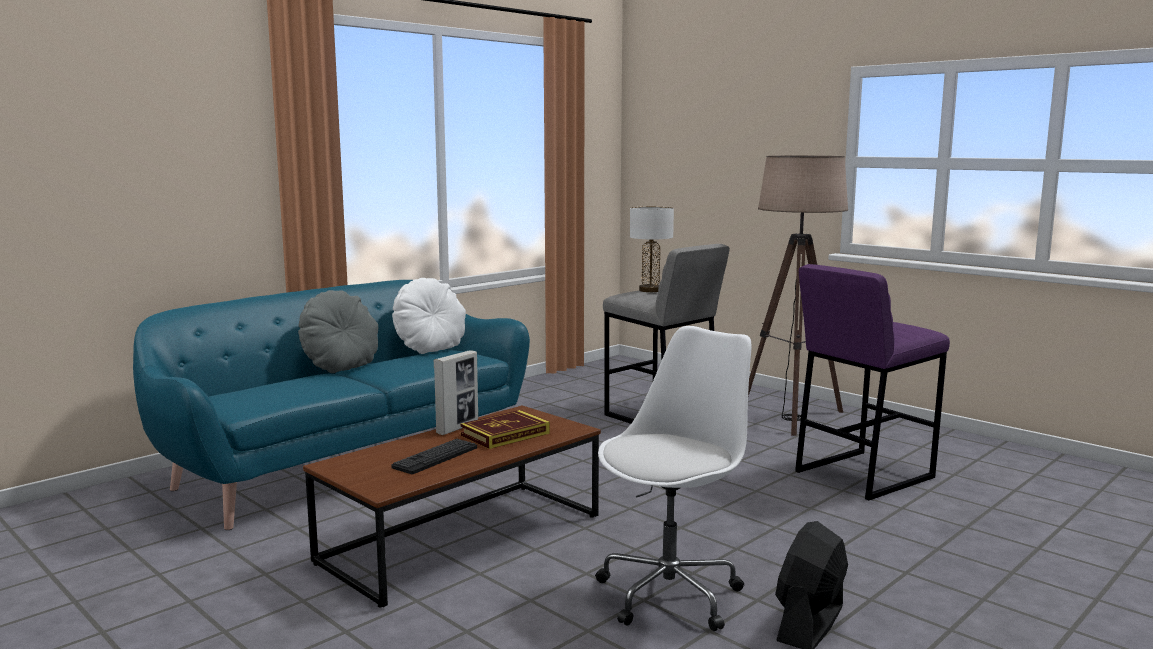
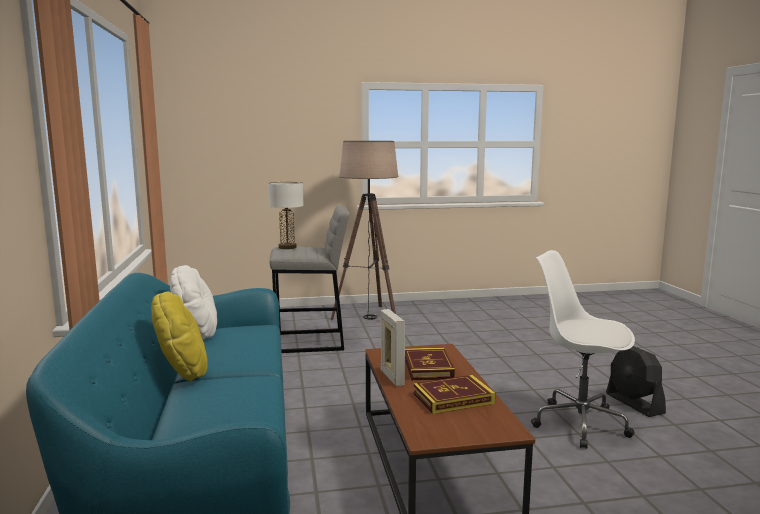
camera: 55 degrees left, 0 degrees up
grey pillow [298,290,378,373] -> yellow pillow [151,292,208,381]
keyboard [391,439,477,474] -> book [413,375,495,414]
white office chair [595,326,752,631] -> white office chair turned 45 degrees counterclockwise [531,250,635,449]
purple stool [795,264,950,500] -> none

